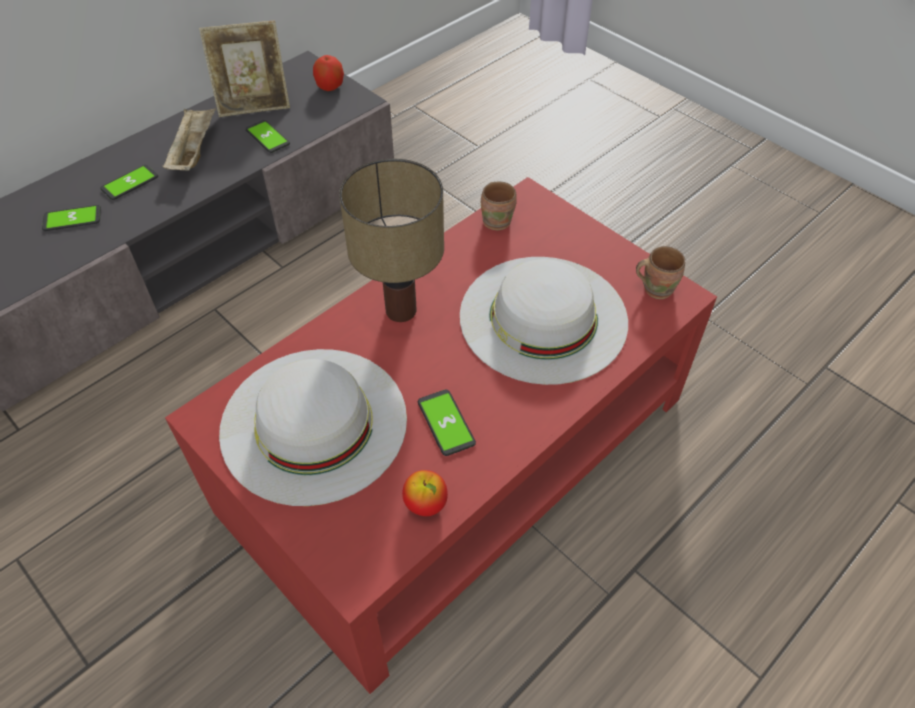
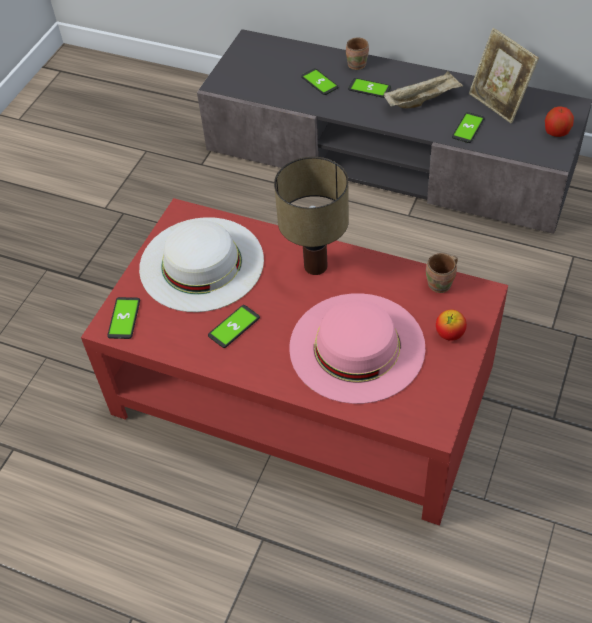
camera: 70 degrees right, 0 degrees up
apple [402,470,448,516] -> apple moved to [436,310,467,341]
white hat [460,257,628,385] -> pink hat [289,293,426,404]
brown mug [636,246,685,299] -> brown mug moved to [346,37,369,70]
none -> phone [107,297,140,339]

